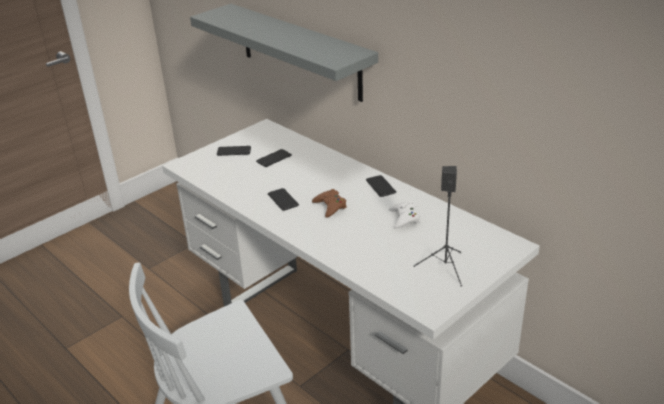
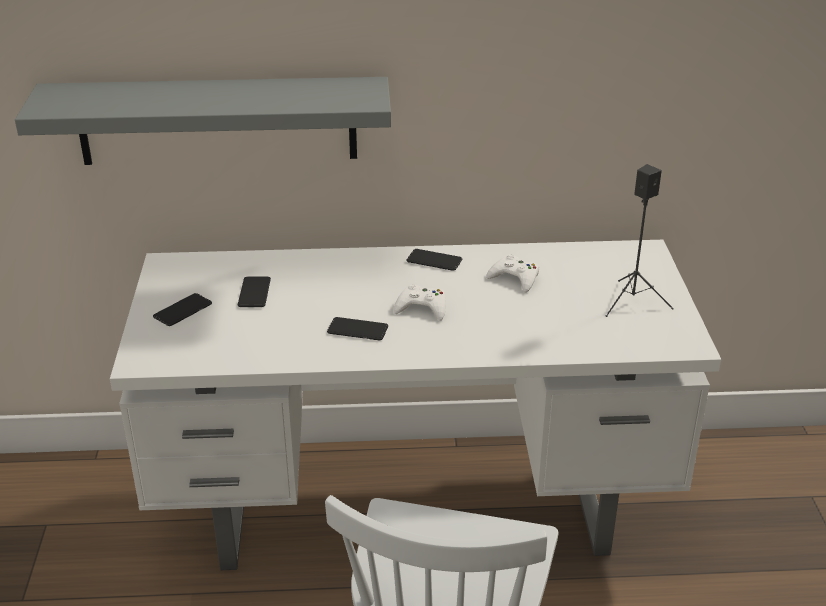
camera: 50 degrees left, 0 degrees up
brown game controller [312,189,347,218] -> white game controller [394,284,446,321]

